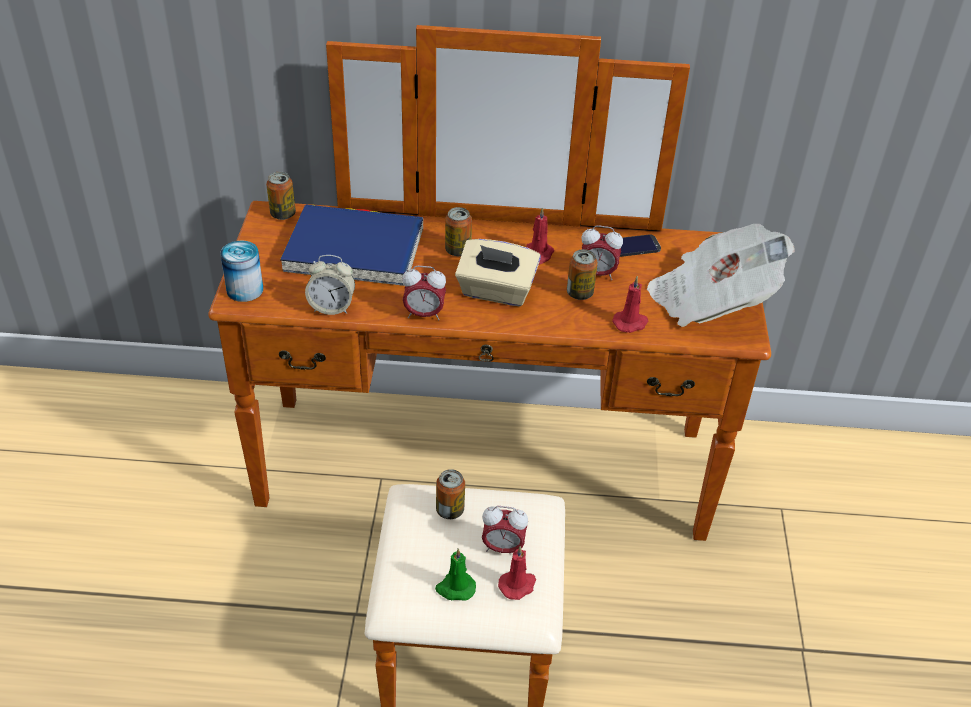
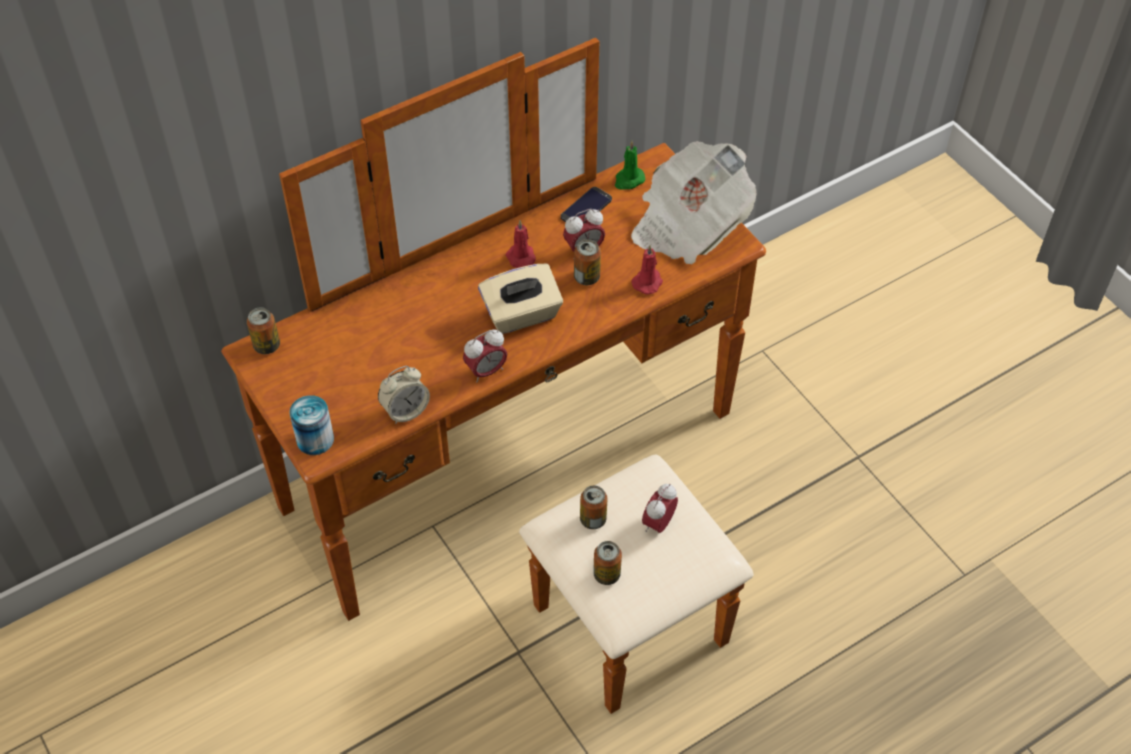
camera: 35 degrees left, 10 degrees up
blue book [280,204,423,286] -> none
green candle [435,548,476,600] -> green candle moved to [615,141,645,190]
can [445,207,472,256] -> can moved to [593,541,622,585]
alarm clock [482,506,528,553] -> alarm clock turned 150 degrees clockwise [642,484,678,533]
red candle [498,546,536,600] -> none

